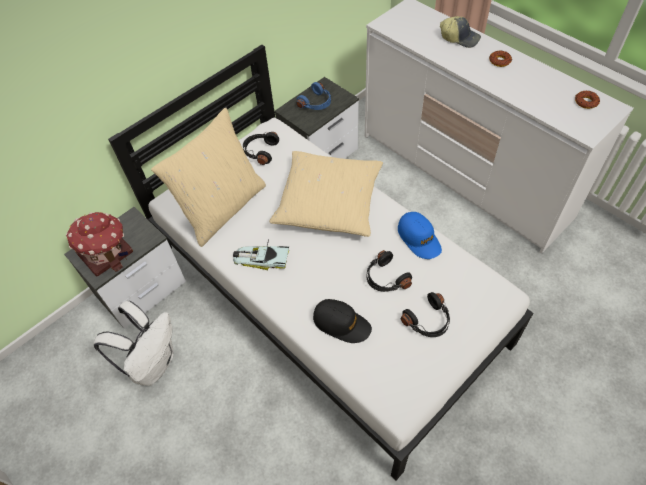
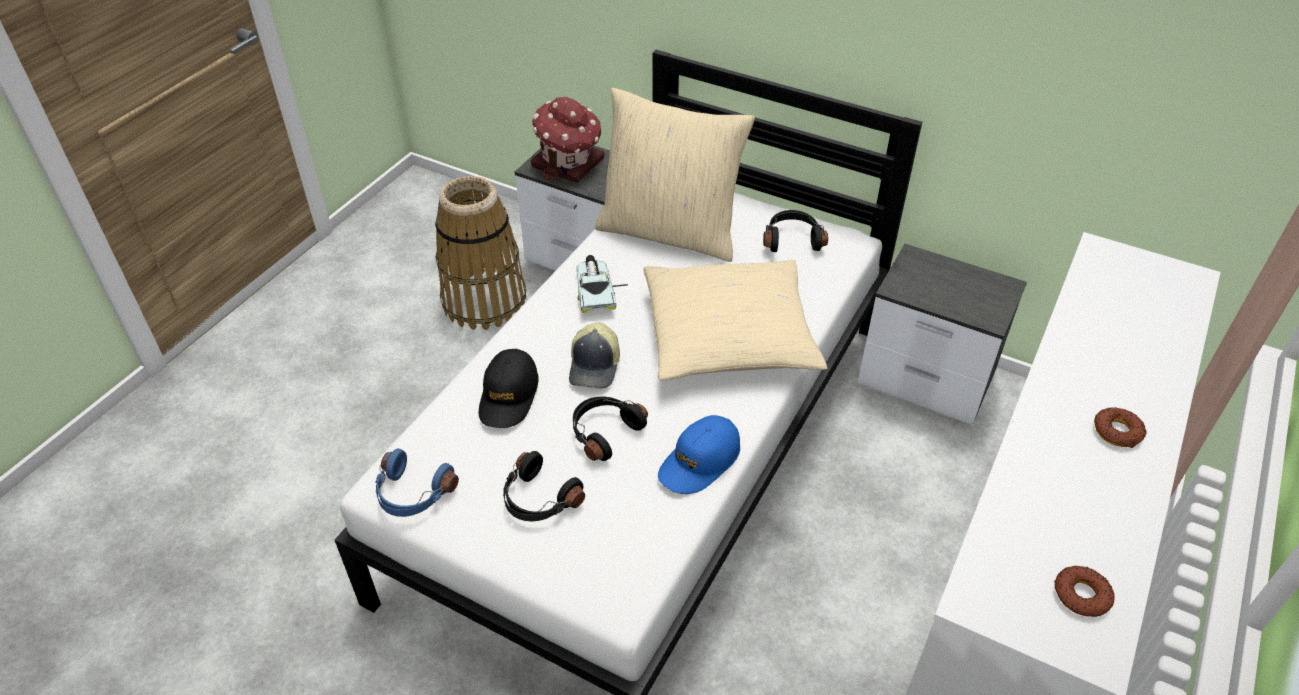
camera: 70 degrees right, 10 degrees down
white backpack [93,301,174,386] -> basket [435,176,526,330]
blue headphones [296,82,331,110] -> blue headphones moved to [375,449,459,517]
cap [440,16,481,48] -> cap moved to [569,323,620,388]

